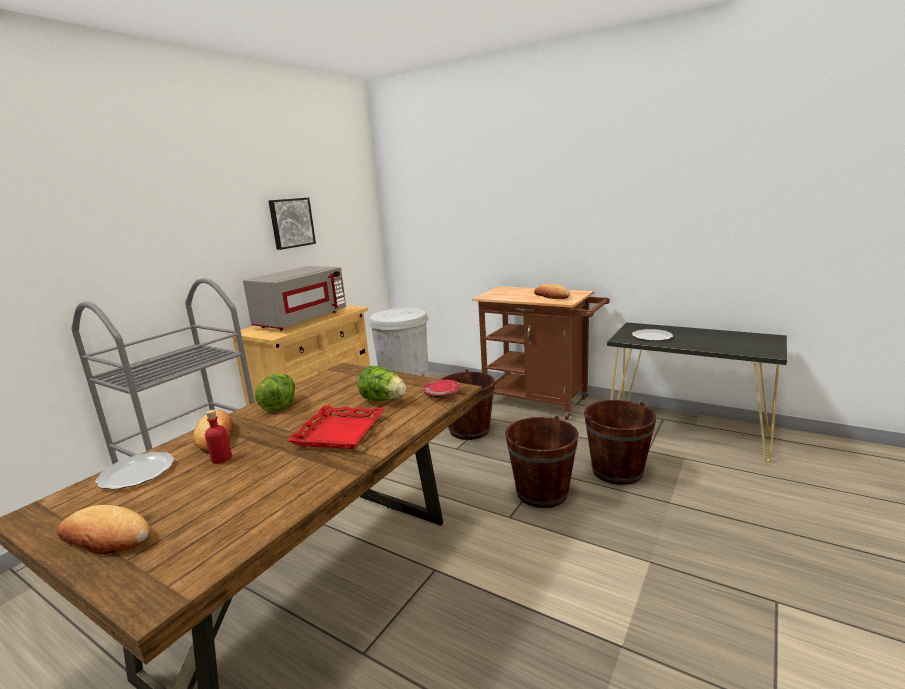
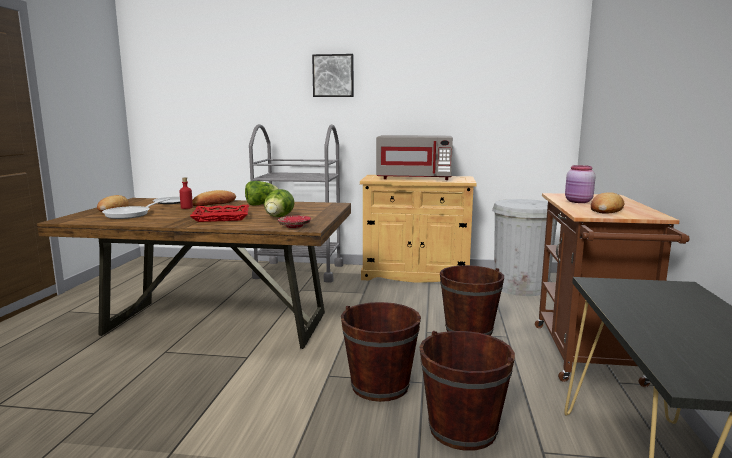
camera: 65 degrees right, 5 degrees down
picture [269,198,316,250] -> picture moved to [312,54,354,97]
plate [632,329,673,341] -> none
none -> frying pan [102,198,170,219]
none -> pink jar [565,165,595,203]

